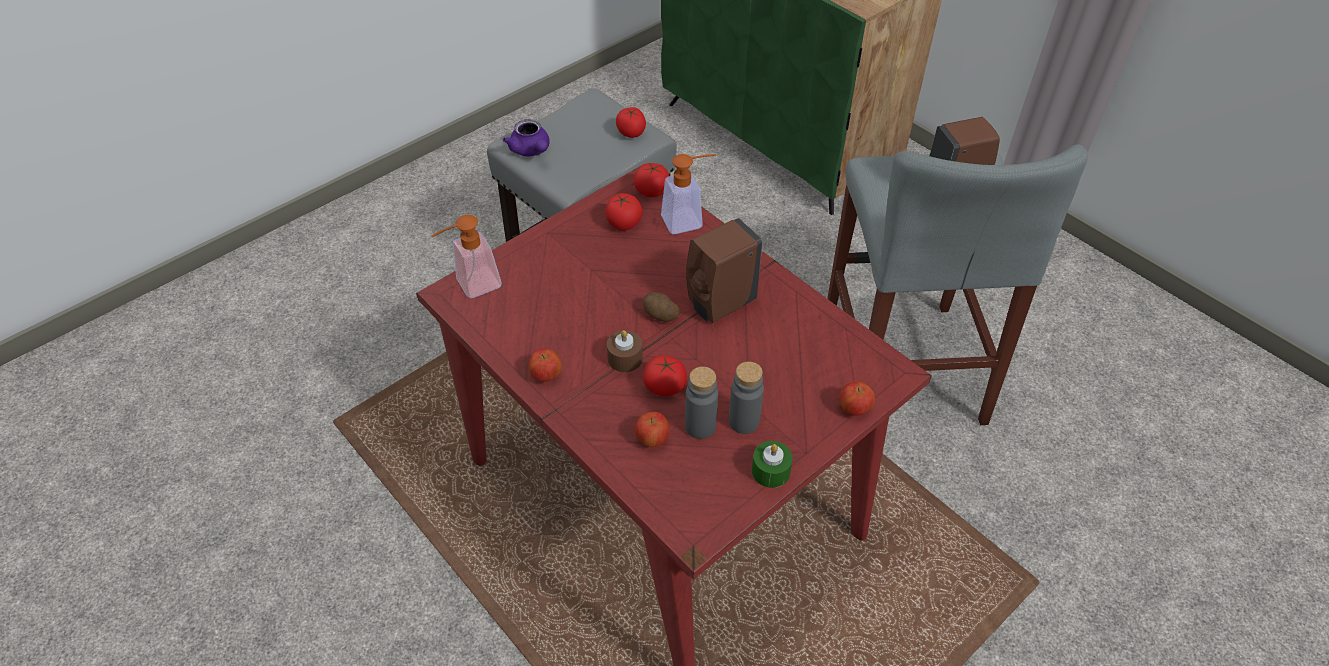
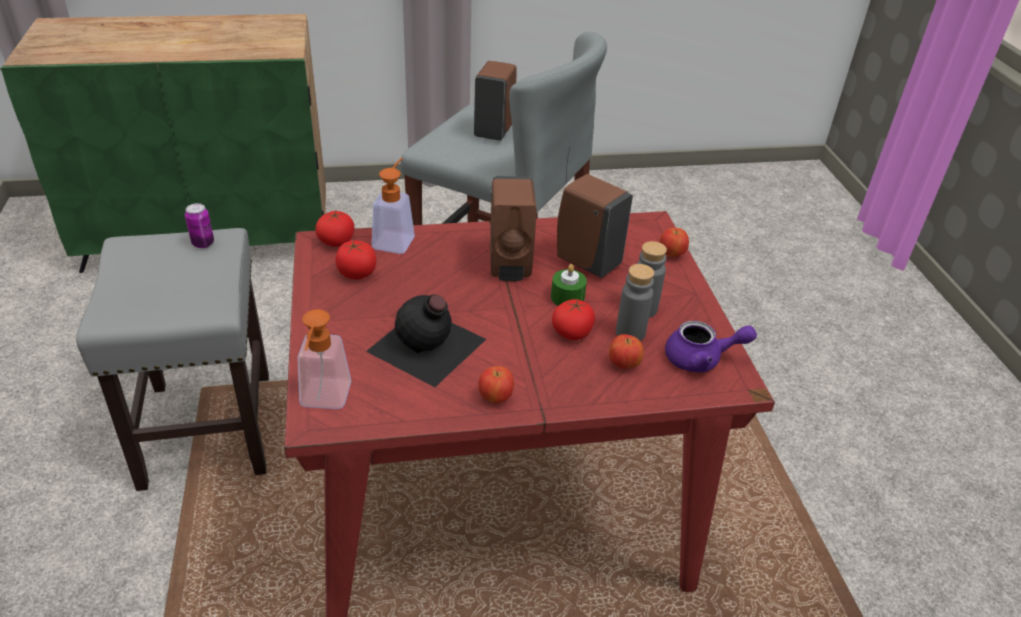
camera: 60 degrees left, 10 degrees down
purple teapot [503,119,550,156] -> purple teapot moved to [665,321,757,373]
brown candle [607,330,643,372] -> none
tomato [616,107,646,138] -> can [185,203,214,248]
potato [643,292,680,322] -> none
green candle [752,441,793,488] -> green candle moved to [551,264,587,306]
none -> black bottle [366,294,486,387]
none -> brown soap dispenser [557,174,633,278]

